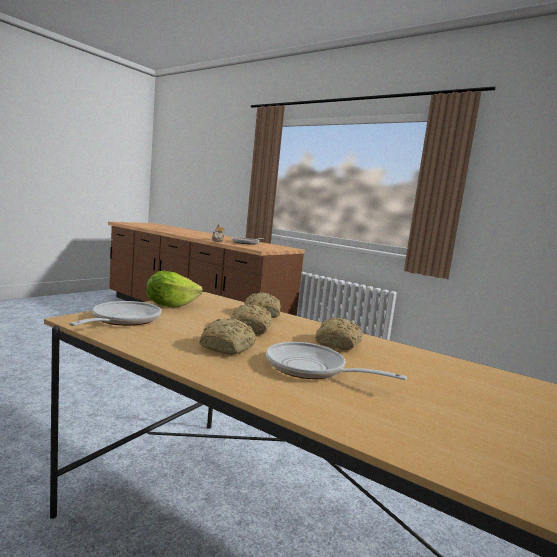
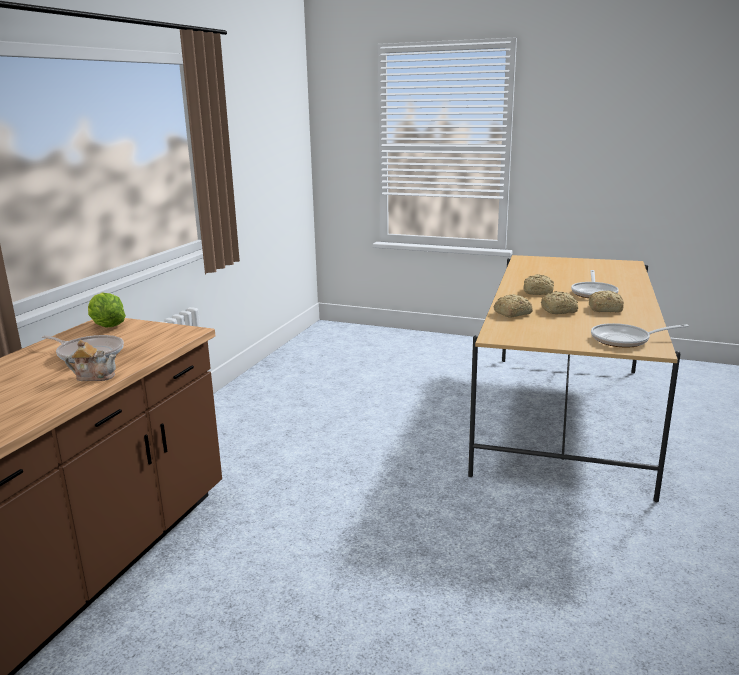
camera: 105 degrees left, 10 degrees up
lettuce [146,271,203,308] -> lettuce moved to [88,293,126,327]

